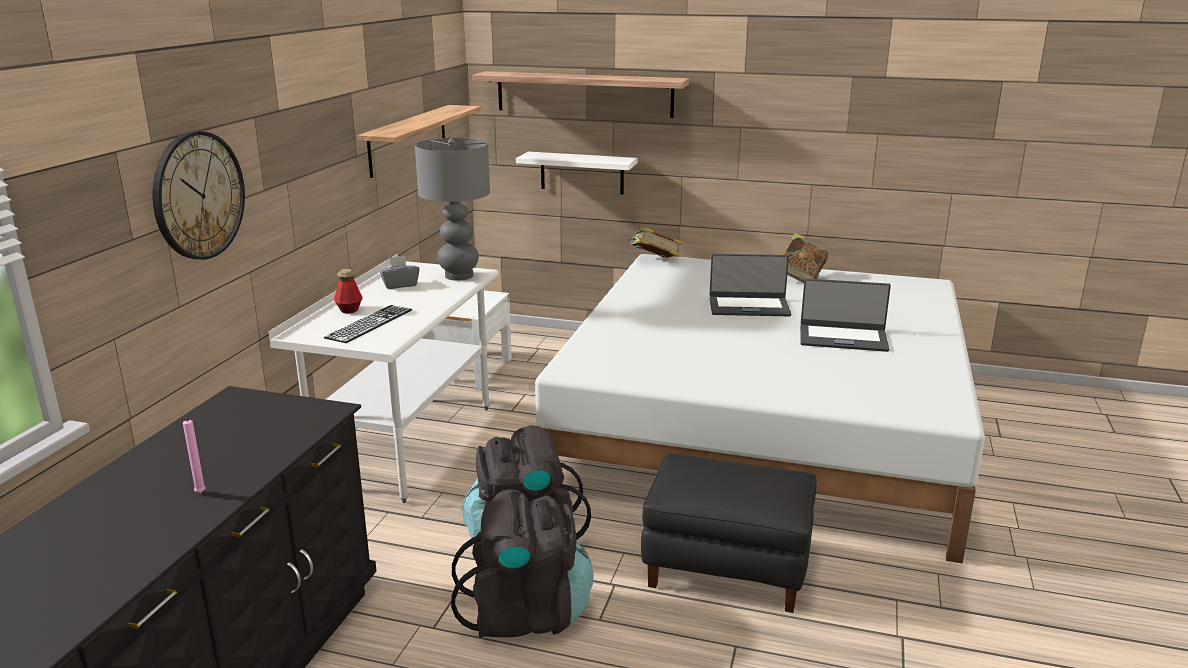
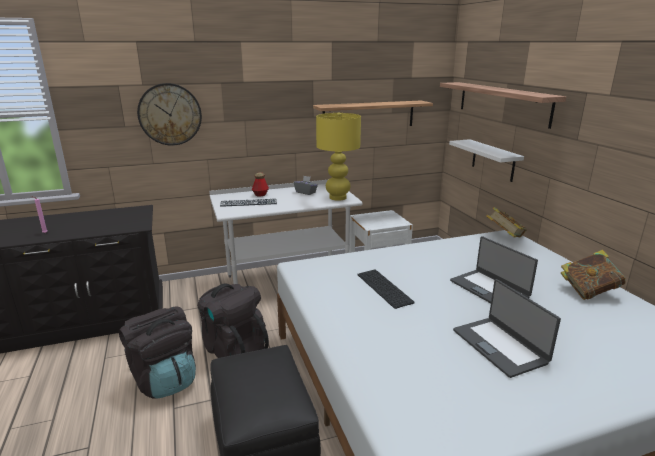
camera: 55 degrees right, 0 degrees up
grey table lamp [415,138,490,281] -> yellow table lamp [316,112,361,201]
none -> keyboard [357,269,415,309]

